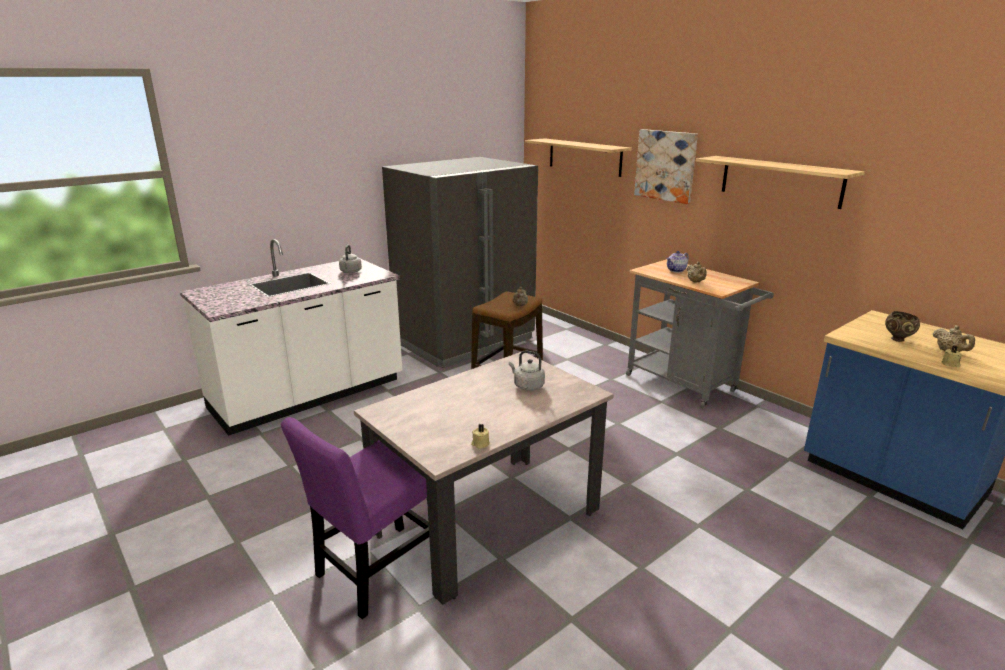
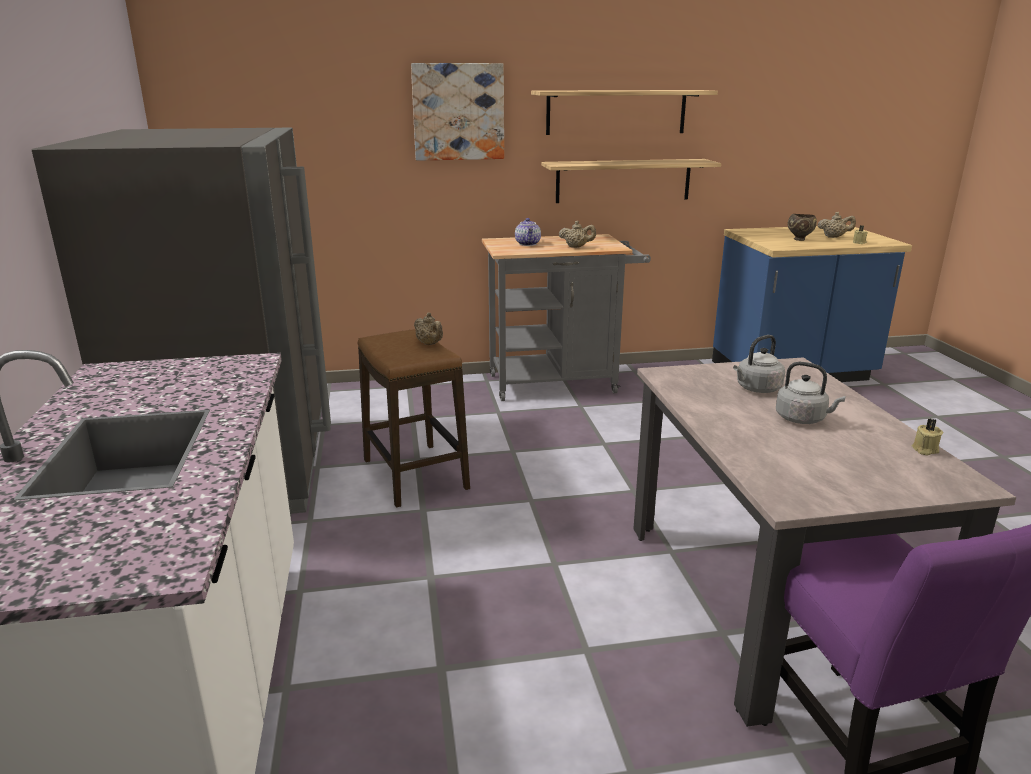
camera: 60 degrees left, 0 degrees up
grey kettle [339,245,362,273] -> grey kettle moved to [776,362,845,424]
shelf [525,138,632,177] -> shelf moved to [542,159,721,203]

